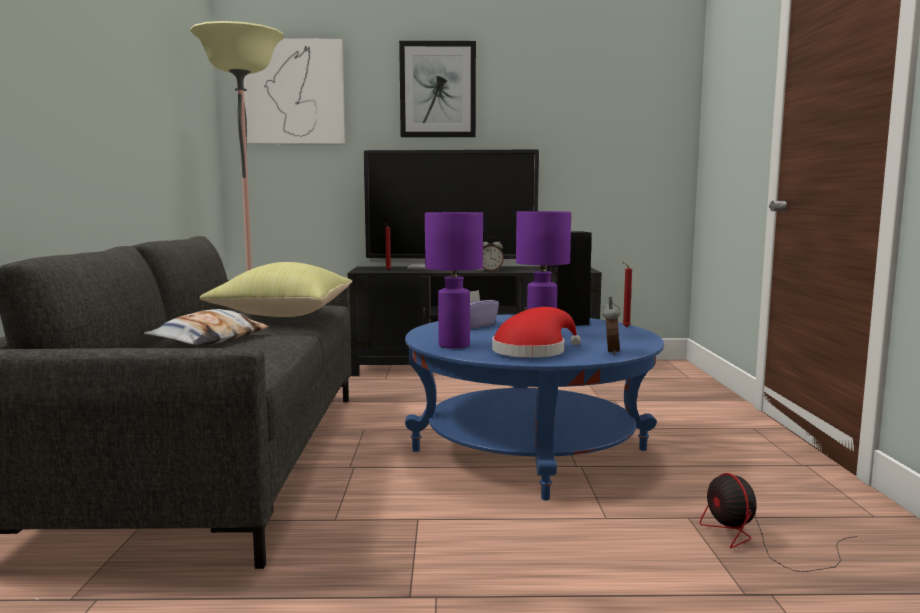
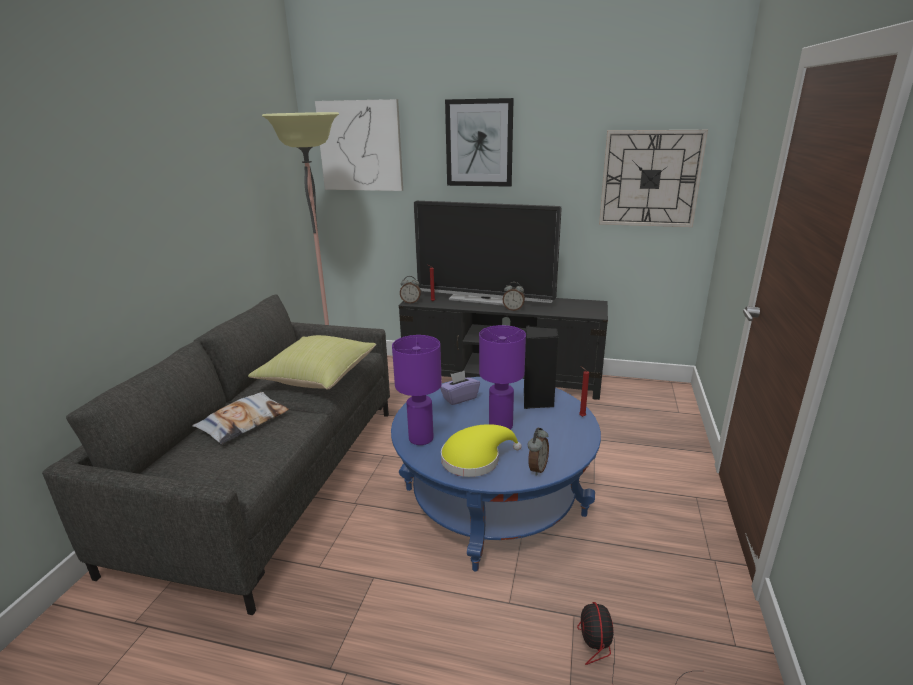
camera: 15 degrees right, 15 degrees up
red hat [492,307,581,358] -> yellow hat [441,424,522,477]
none -> alarm clock [400,276,421,304]
none -> wall clock [599,130,708,227]

